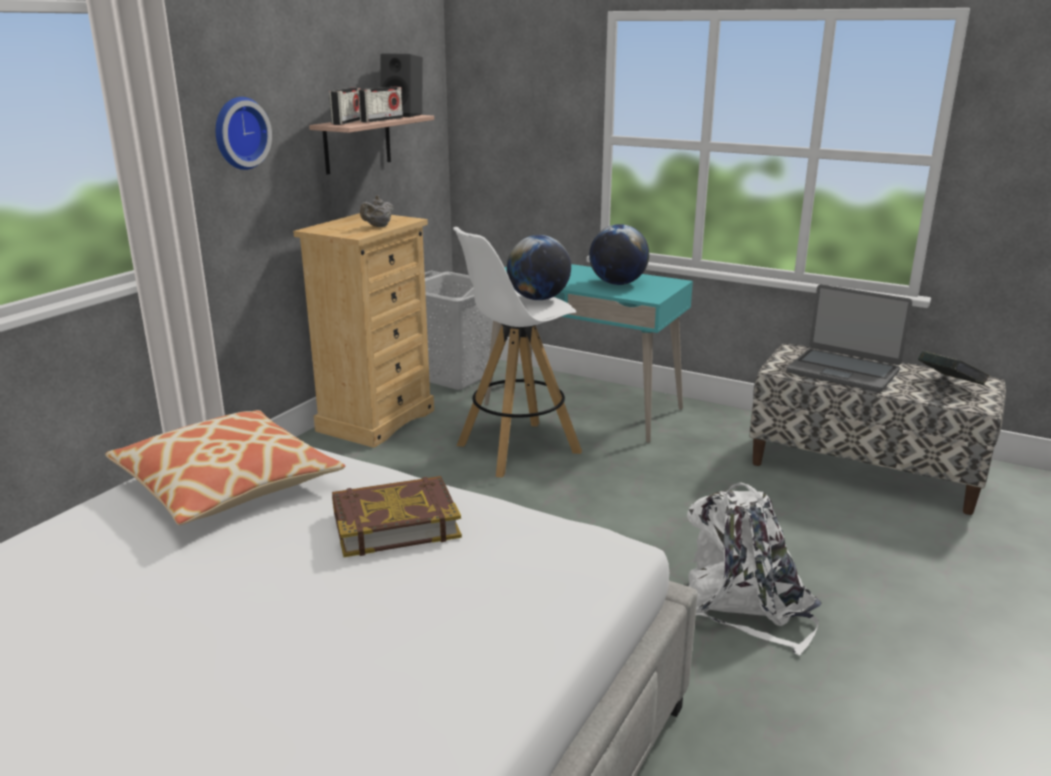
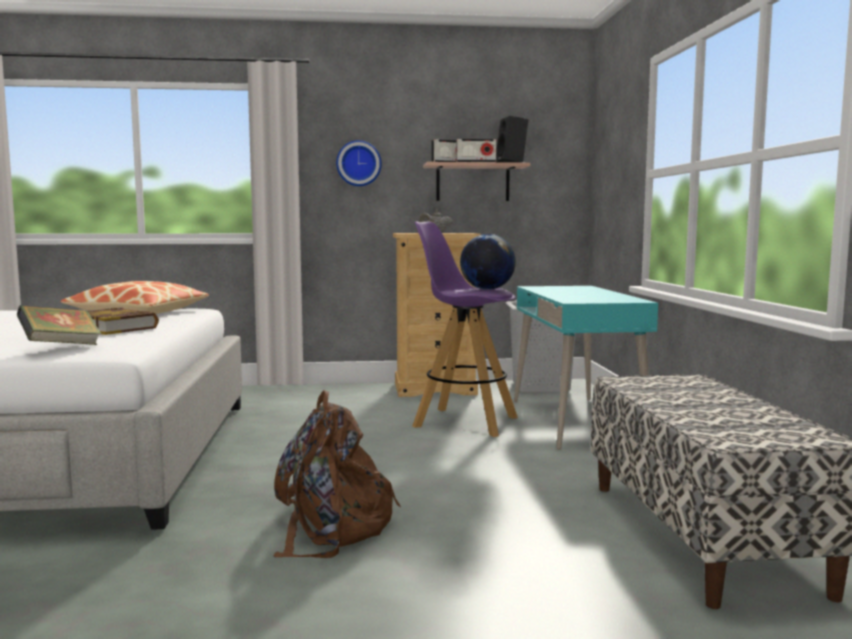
camera: 55 degrees right, 15 degrees down
white stool [453,227,582,478] -> purple stool [412,221,518,437]
globe [589,224,649,285] -> none
white backpack [687,483,822,656] -> brown backpack [273,390,401,558]
laptop [787,284,912,392] -> none
book [918,351,990,385] -> book moved to [17,305,101,345]

